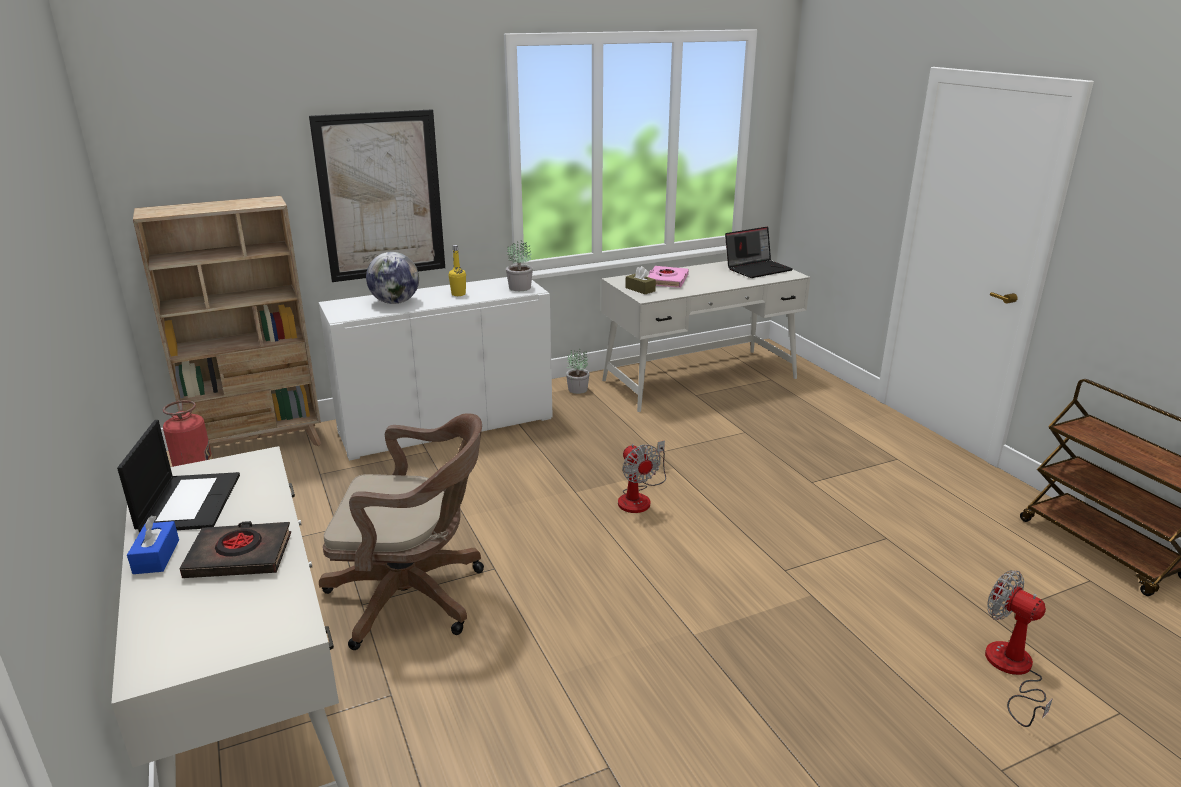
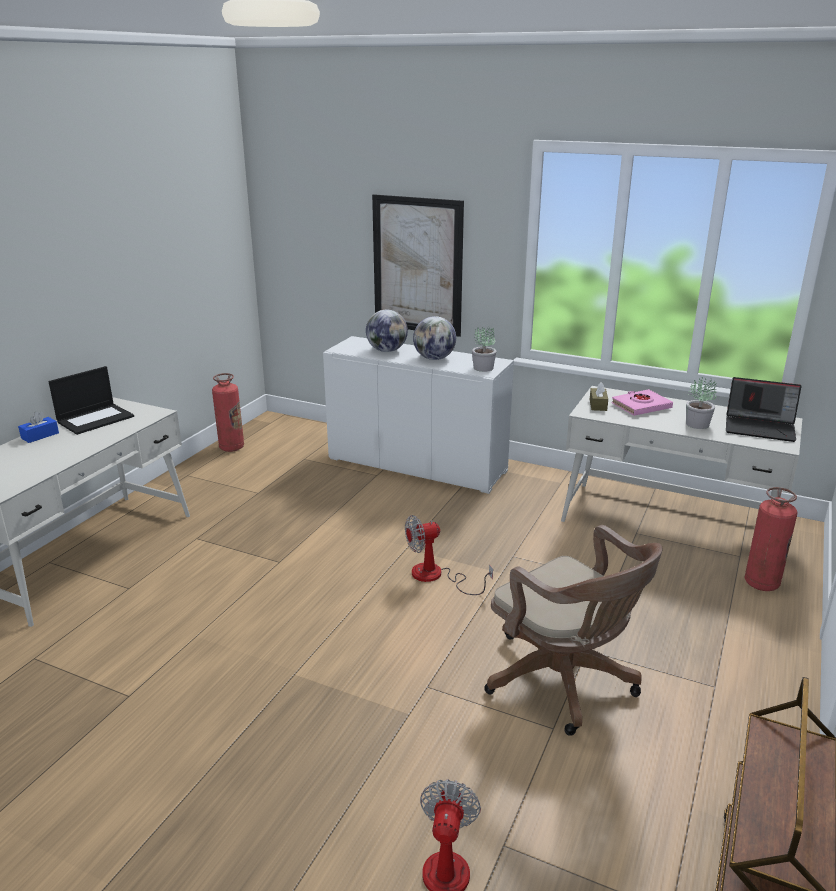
camera: 50 degrees right, 0 degrees up
beige bookcase [133,196,322,447] -> none
black book [179,521,291,578] -> none
brown office chair [319,413,484,650] -> brown office chair moved to [484,525,663,736]
yellow bottle [449,245,466,296] -> globe [413,316,456,360]
potted plant [566,350,590,394] -> potted plant moved to [686,377,717,429]
fan [618,440,666,513] -> fan turned 45 degrees clockwise [405,515,493,595]
none -> fire extinguisher [745,487,797,591]

